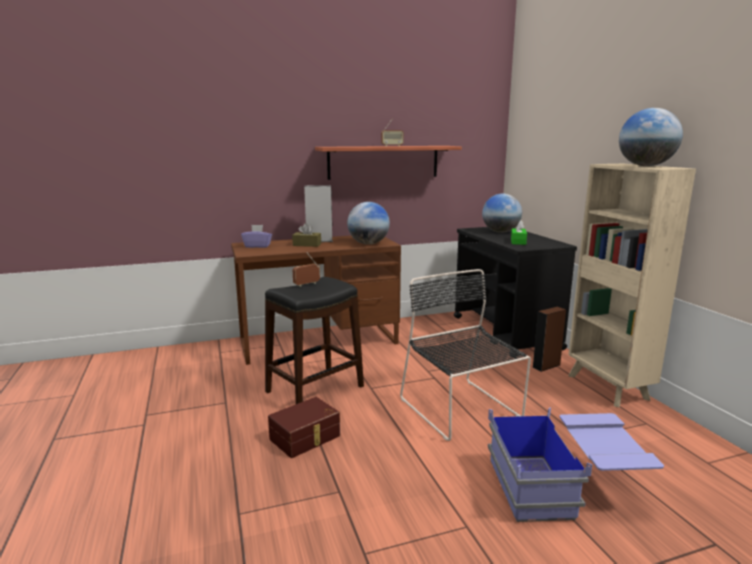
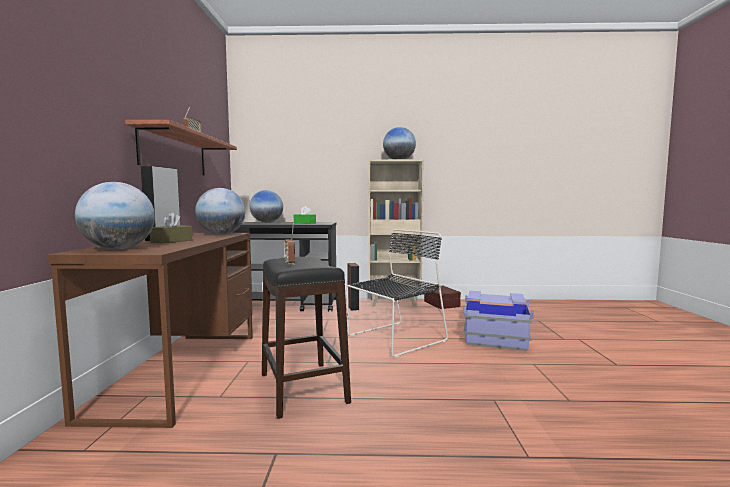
camera: 70 degrees left, 10 degrees down
purple tissue box [241,225,272,248] -> globe [75,182,155,249]
brown storage box [268,397,340,458] -> brown storage box moved to [424,286,461,309]
black chair [400,269,531,441] -> black chair turned 150 degrees clockwise [346,229,448,357]

